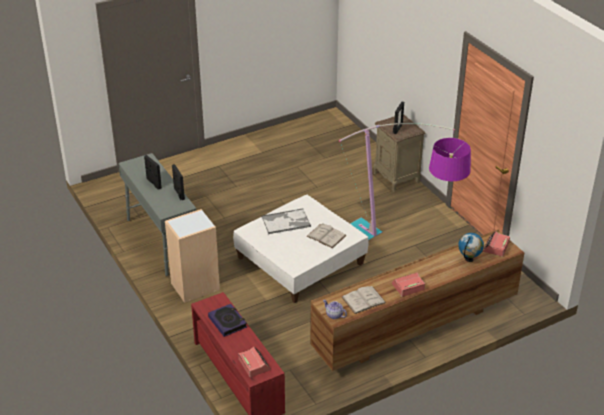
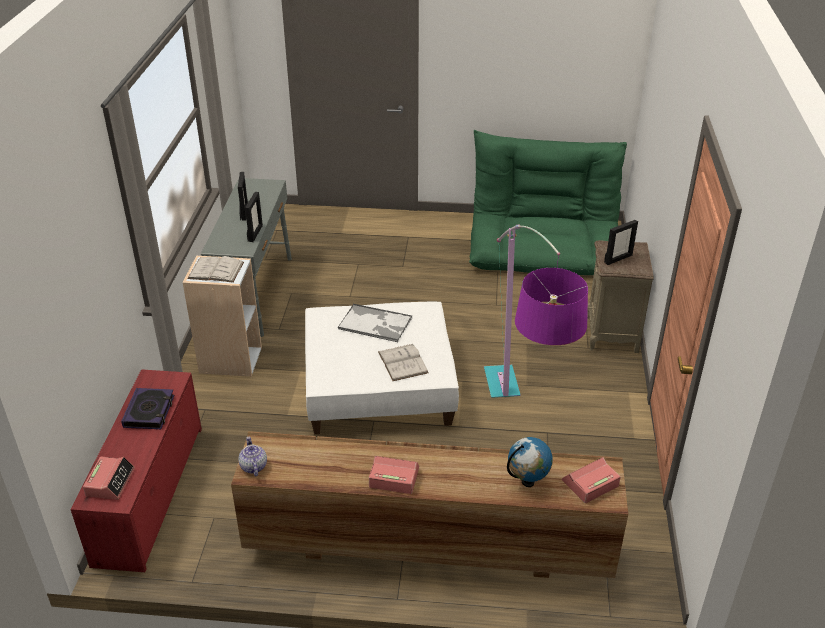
camera: 35 degrees right, 0 degrees up
white book [342,286,386,314] -> white book moved to [187,256,244,283]
none -> green sofa [469,130,627,275]

